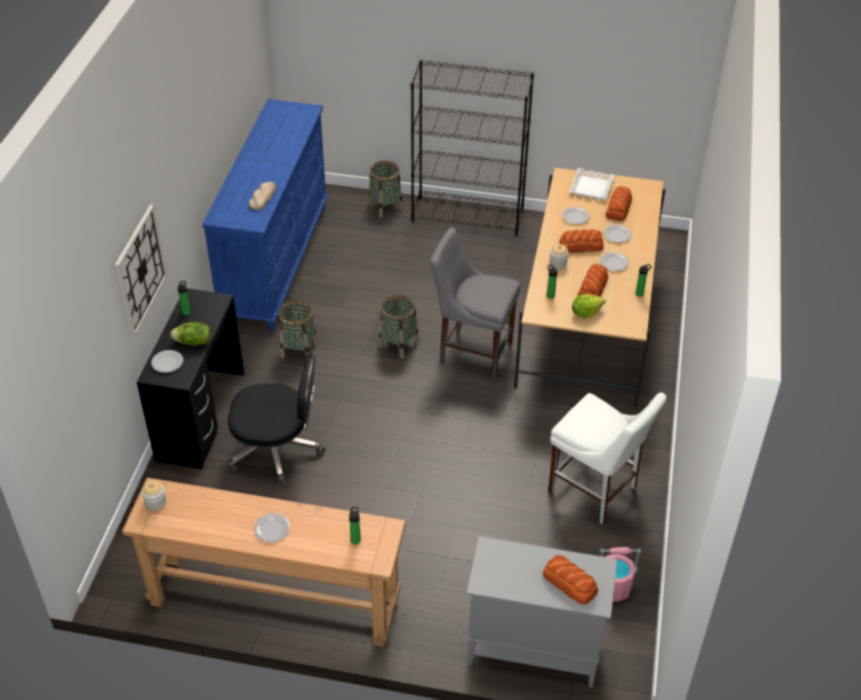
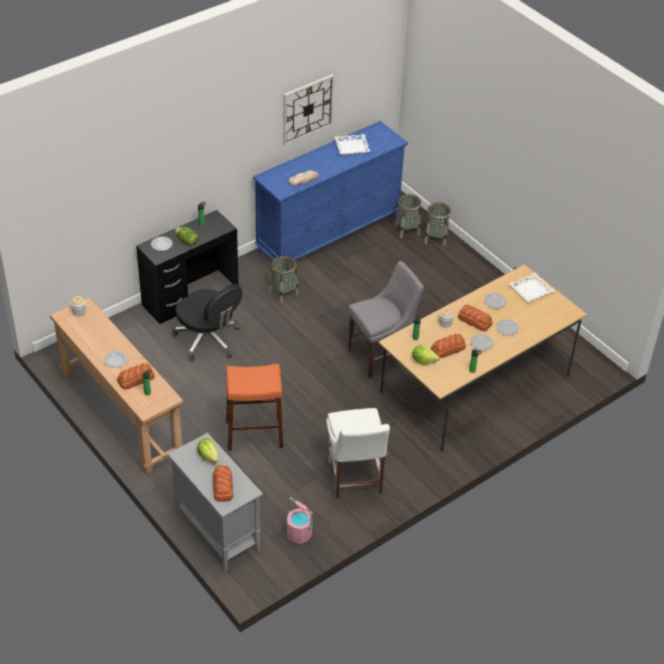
camera: 40 degrees right, 0 degrees up
wall clock [115,204,167,337] -> wall clock moved to [283,74,334,146]
basket [378,295,419,358] -> basket moved to [395,194,421,238]
black bookcase [411,60,534,236] -> none
grey chair [430,228,521,379] -> grey chair turned 90 degrees clockwise [348,261,424,378]
bread [606,186,632,221] -> bread moved to [117,363,155,389]
none -> lettuce [198,438,218,463]
none -> orange stool [226,364,283,451]
none -> white tray [335,134,370,155]

